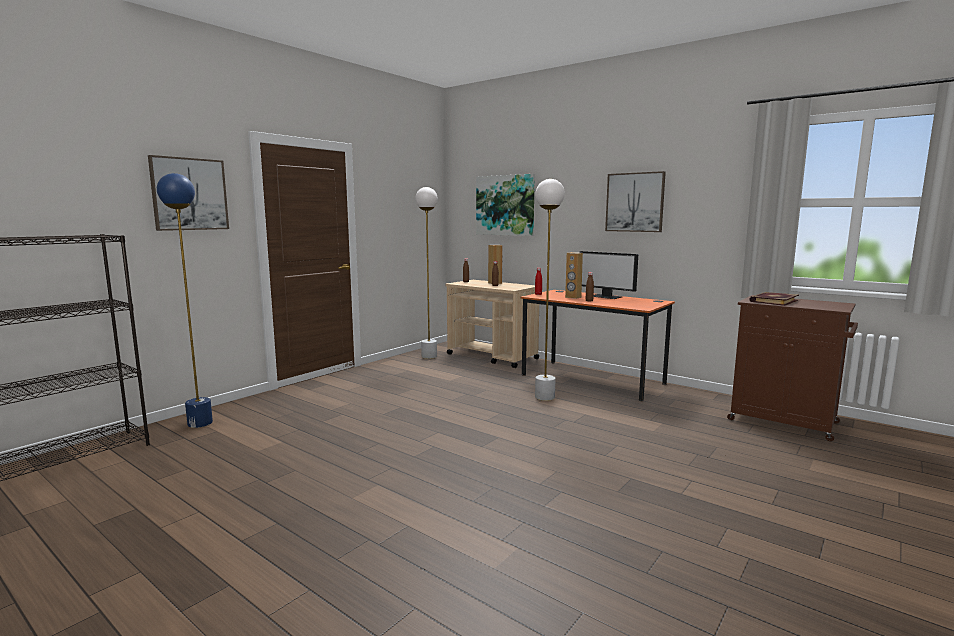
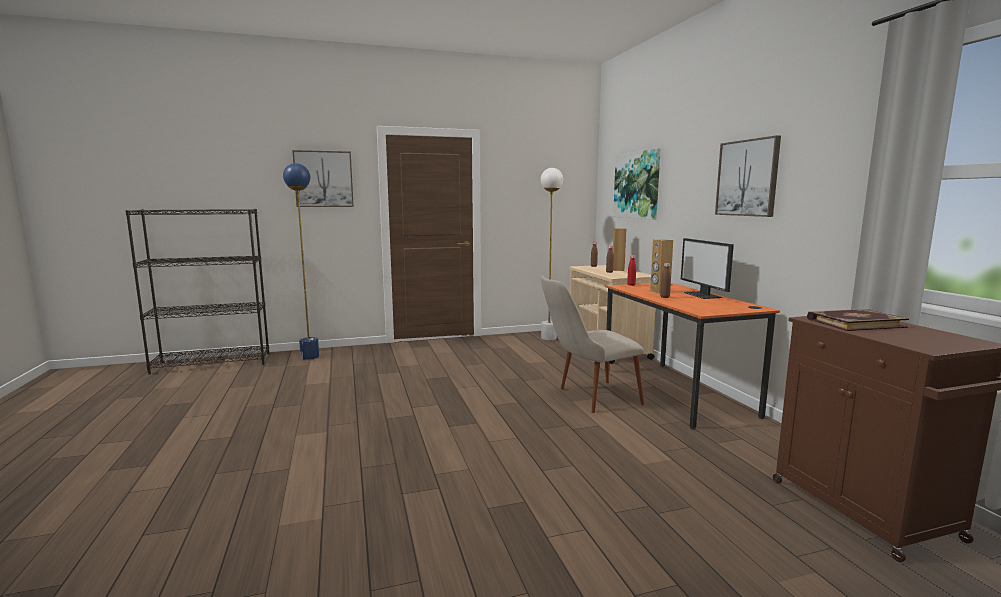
camera: 35 degrees right, 0 degrees up
white floor lamp [535,179,565,401] -> beige chair [541,276,644,413]

